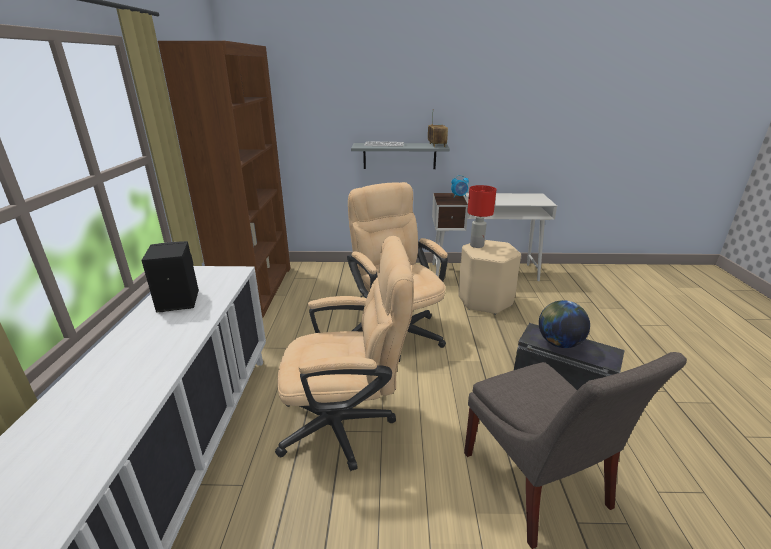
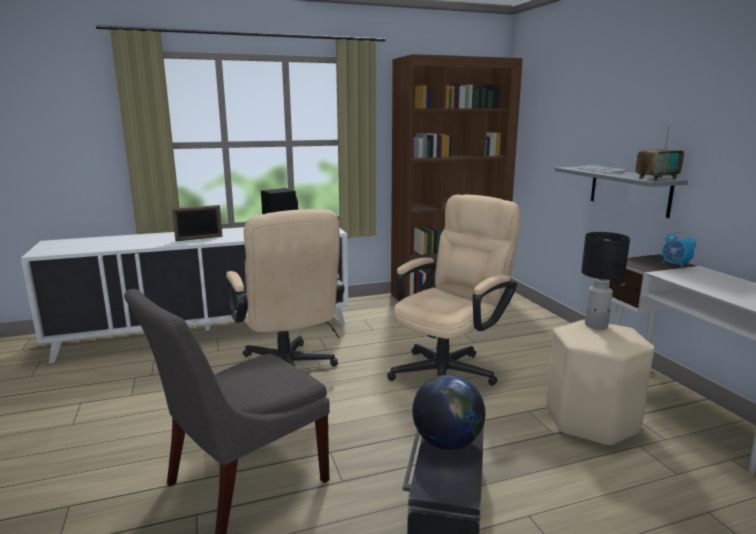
camera: 70 degrees right, 10 degrees down
red table lamp [467,185,497,248] -> black table lamp [581,232,630,329]
none -> picture frame [172,205,223,241]

